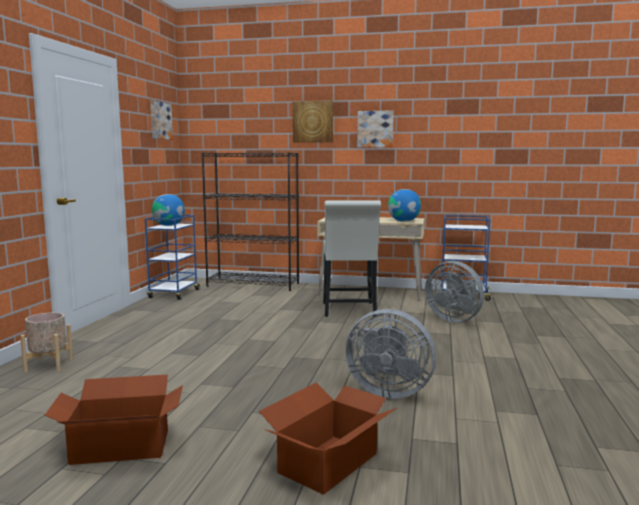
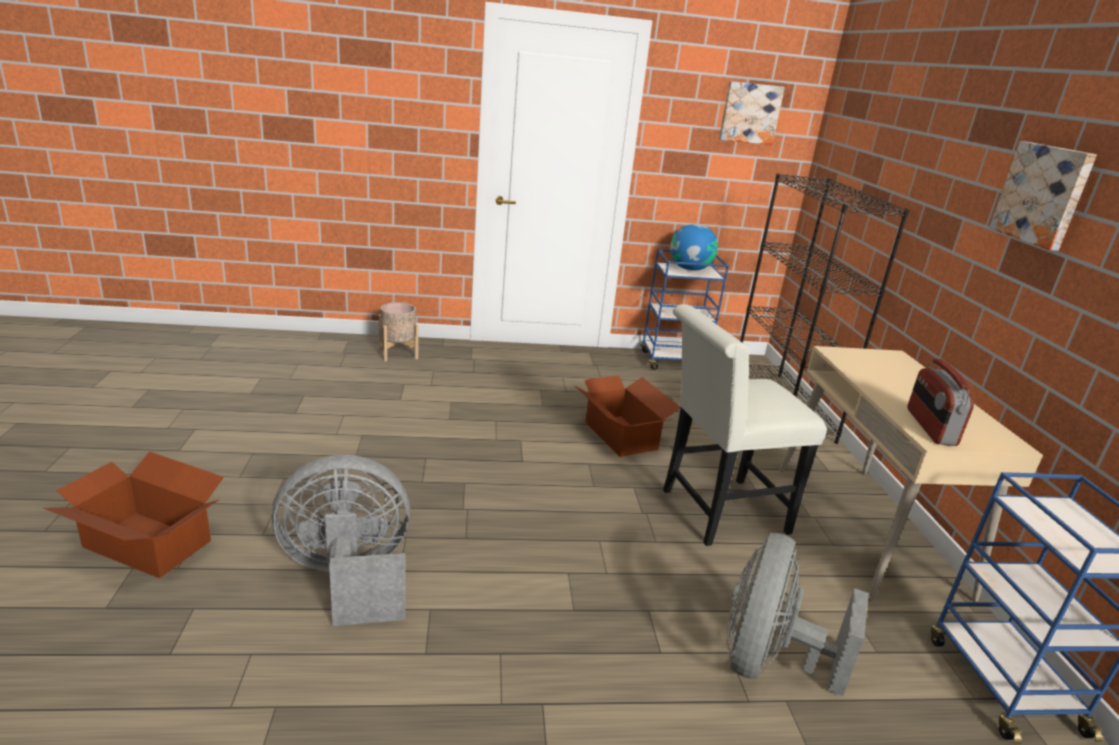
camera: 70 degrees right, 15 degrees up
cardboard box [44,375,183,465] -> cardboard box moved to [575,375,681,457]
picture [293,101,333,143] -> none
grey fan [345,309,436,399] -> grey fan turned 75 degrees clockwise [272,455,411,626]
globe [388,189,421,222] -> radio [907,358,974,446]

